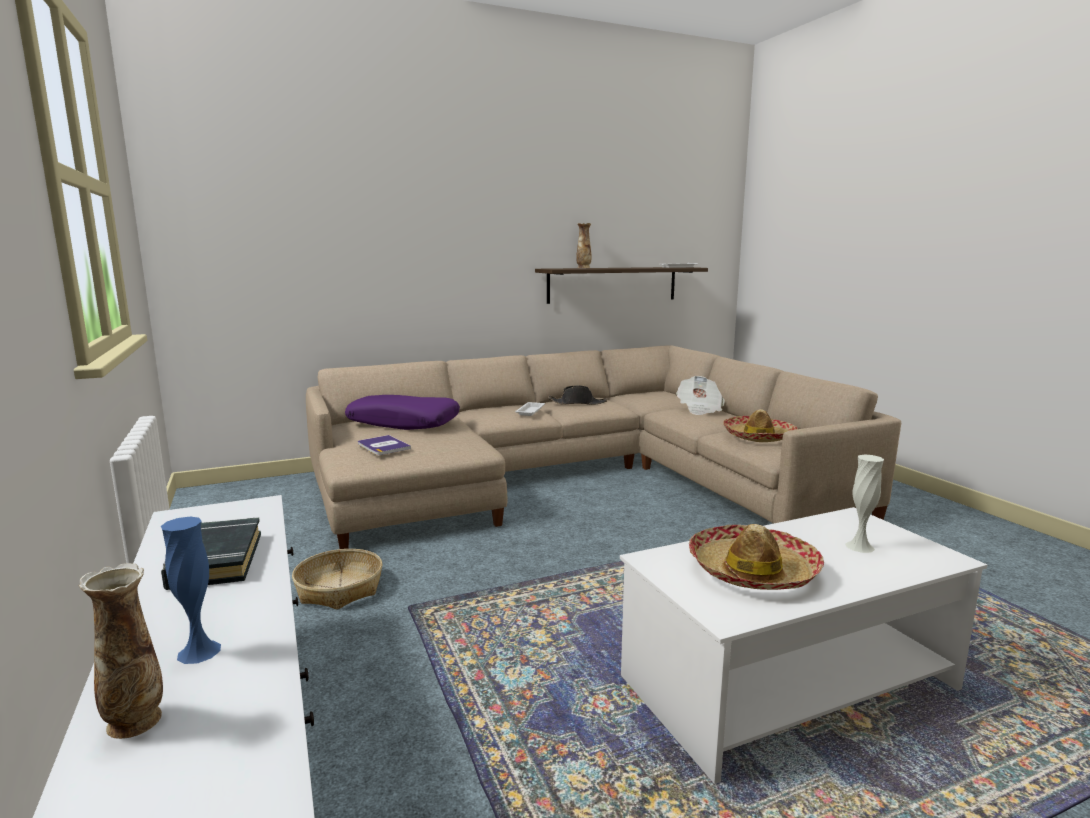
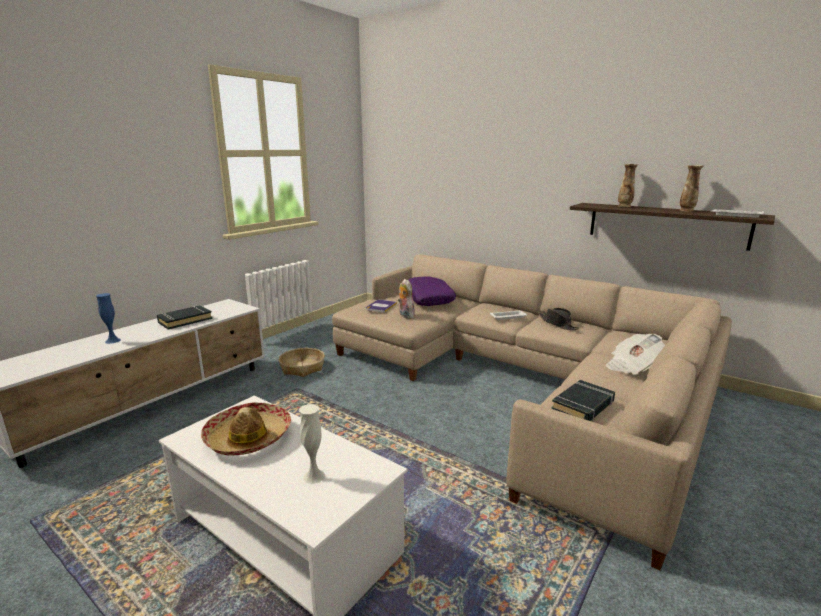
camera: 60 degrees right, 5 degrees up
vase [79,563,163,739] -> vase moved to [680,165,704,211]
hat [723,409,798,442] -> black book [551,380,615,421]
none -> plush toy [398,279,415,319]

